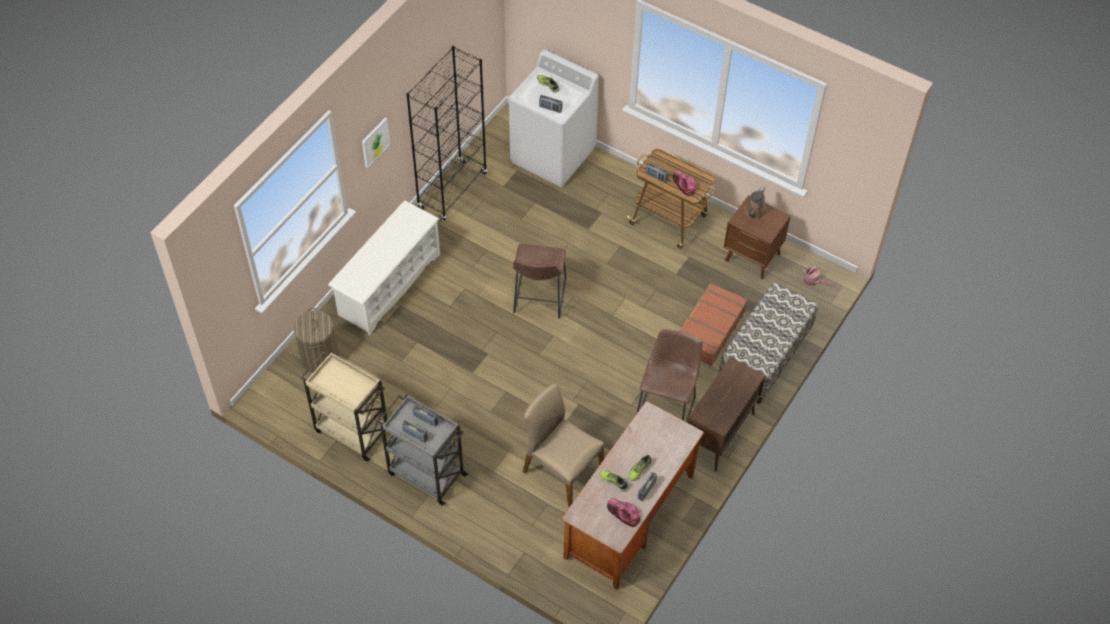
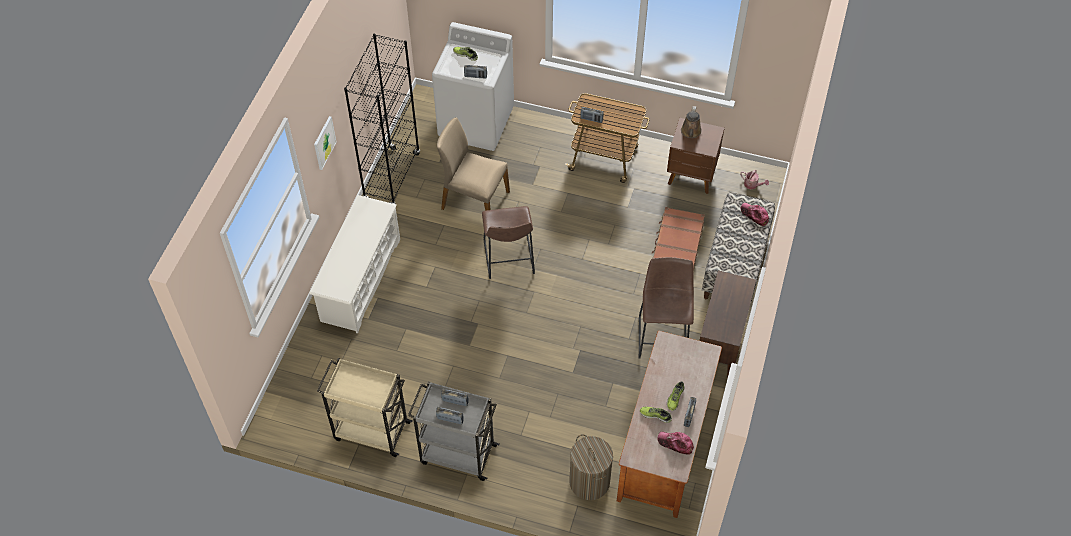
camera: 15 degrees left, 0 degrees up
laundry basket [293,308,339,372] -> laundry basket moved to [569,434,613,500]
beige chair [523,384,604,507] -> beige chair moved to [437,117,510,211]
cap [673,171,696,197] -> cap moved to [741,203,769,226]

